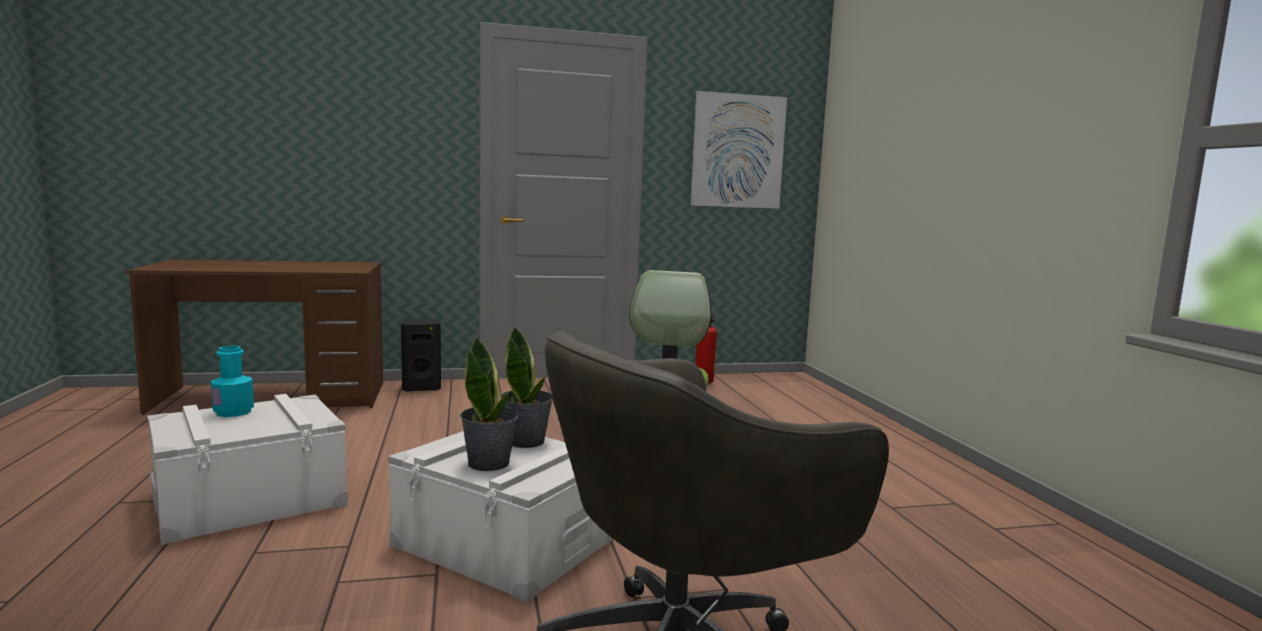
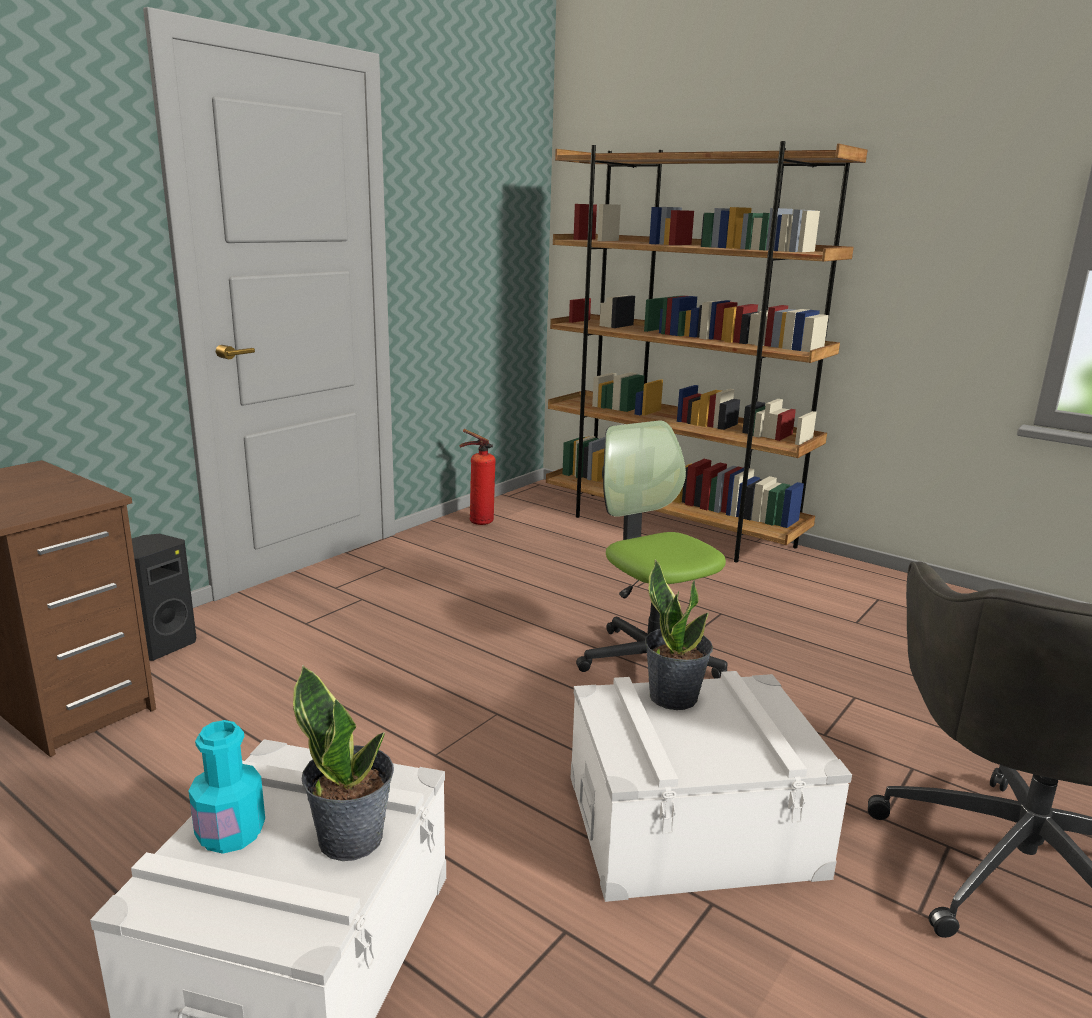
camera: 40 degrees left, 10 degrees up
potted plant [460,337,519,471] -> potted plant moved to [293,665,394,861]
picture [691,91,787,209] -> none
none -> brown bookcase [546,141,867,563]

